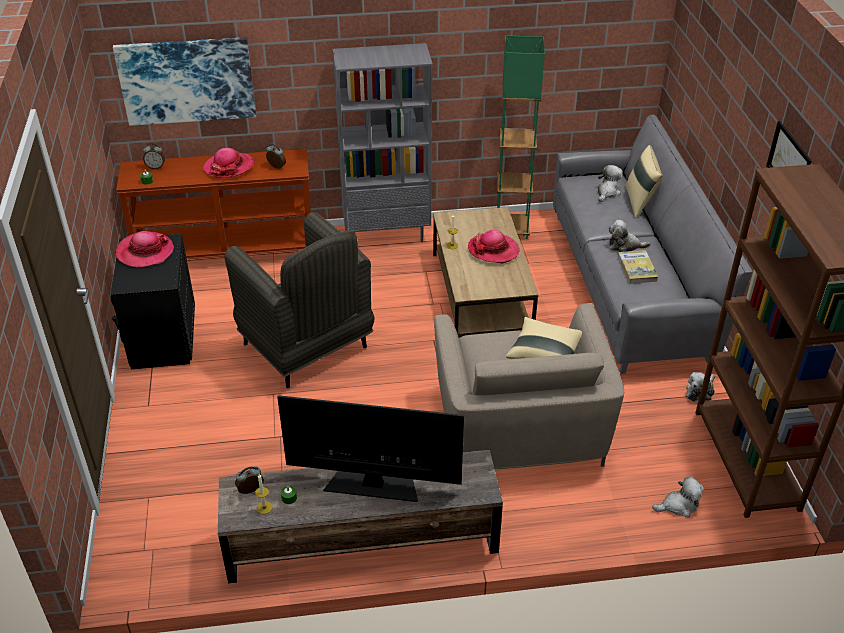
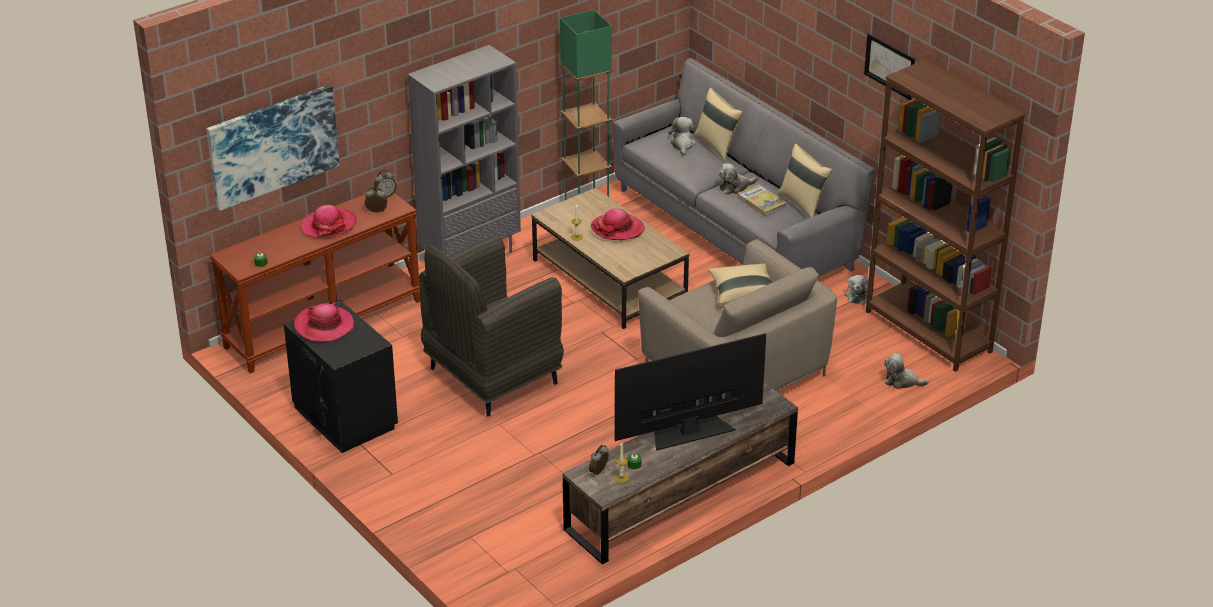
camera: 30 degrees left, 5 degrees down
alarm clock [143,143,165,169] -> alarm clock moved to [374,170,396,198]
grey armchair [224,212,375,388] -> grey armchair turned 120 degrees clockwise [419,235,564,417]
plush toy [652,476,704,518] -> plush toy turned 120 degrees counterclockwise [884,353,929,389]
none -> beige pillow [778,143,832,218]

